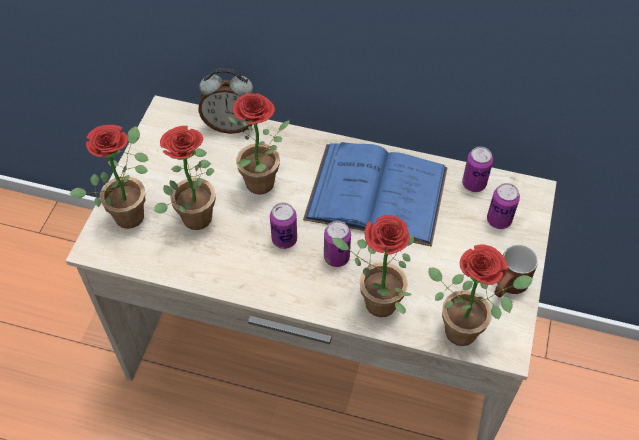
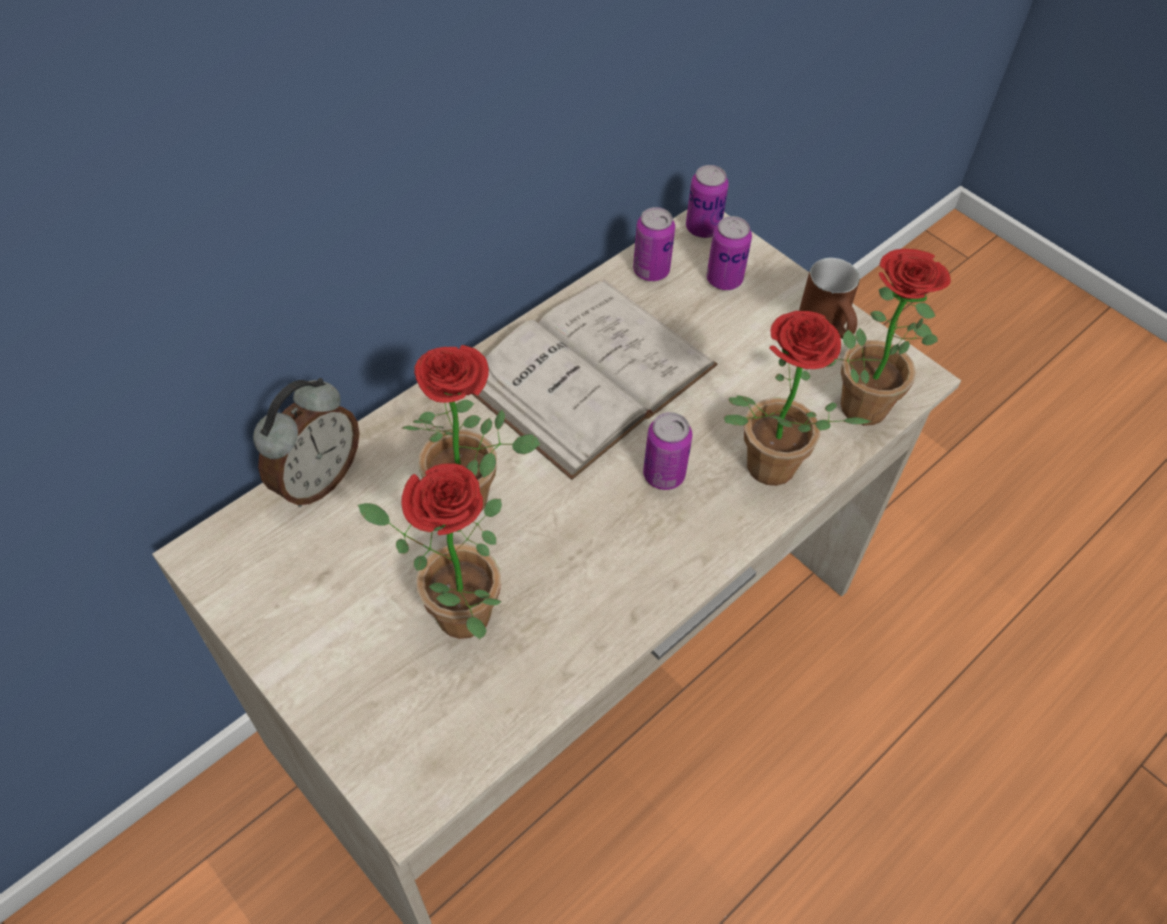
camera: 60 degrees left, 0 degrees up
potted plant [69,125,149,229] -> none
can [270,203,297,249] -> can moved to [686,165,729,238]
blue book [303,142,448,247] -> white book [472,280,718,480]

